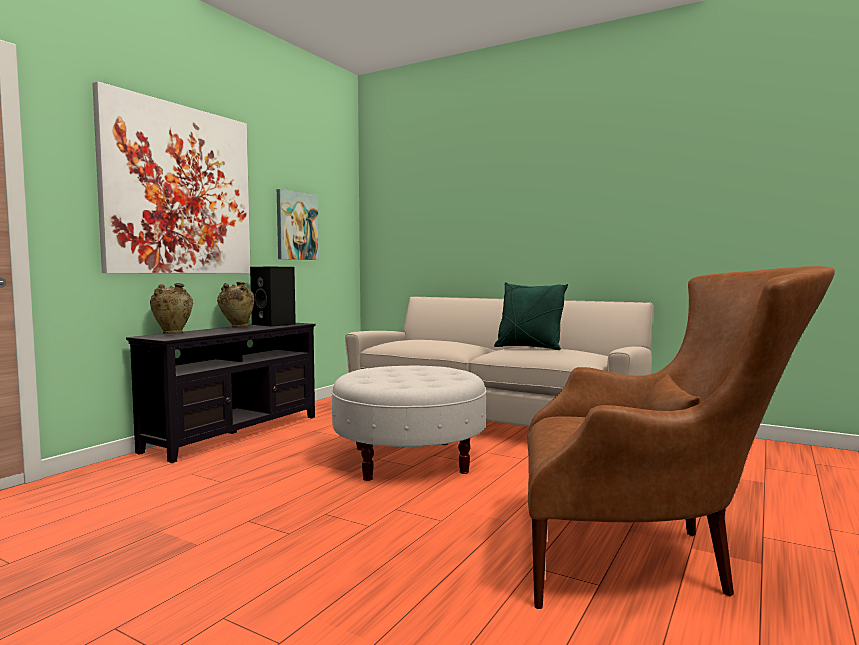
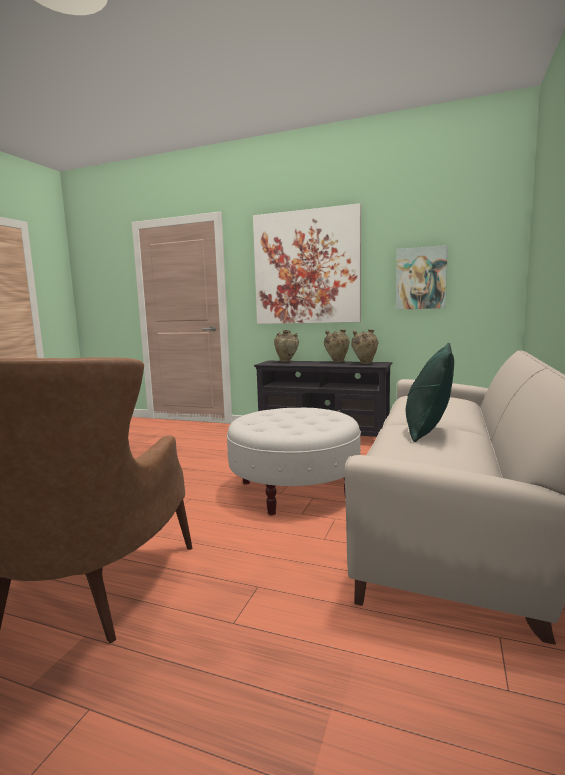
camera: 80 degrees right, 5 degrees up
black speaker [250,267,296,327] -> beige vase [351,329,378,364]

